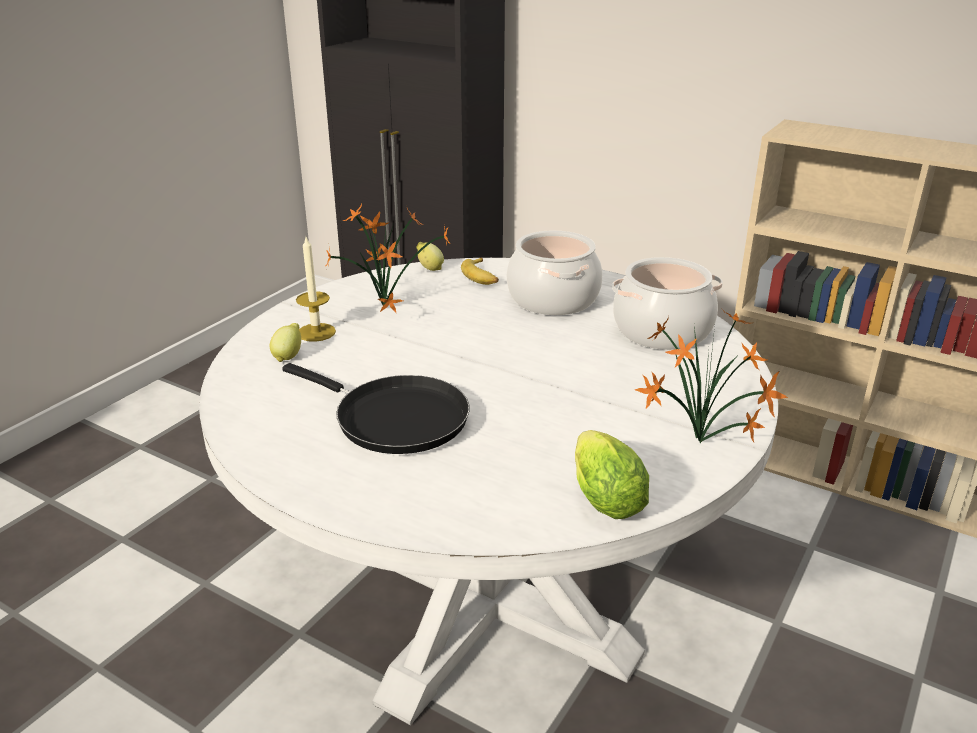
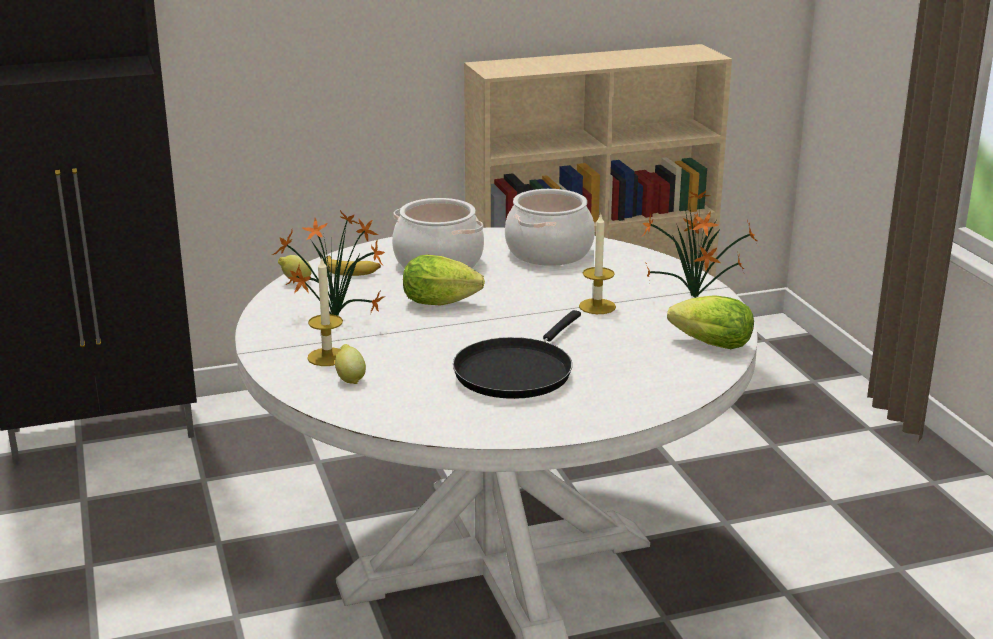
camera: 50 degrees left, 5 degrees down
black frying pan [282,363,469,454] -> black frying pan turned 135 degrees clockwise [453,310,581,399]
none -> lettuce [403,255,485,306]
none -> candle [579,212,616,314]

